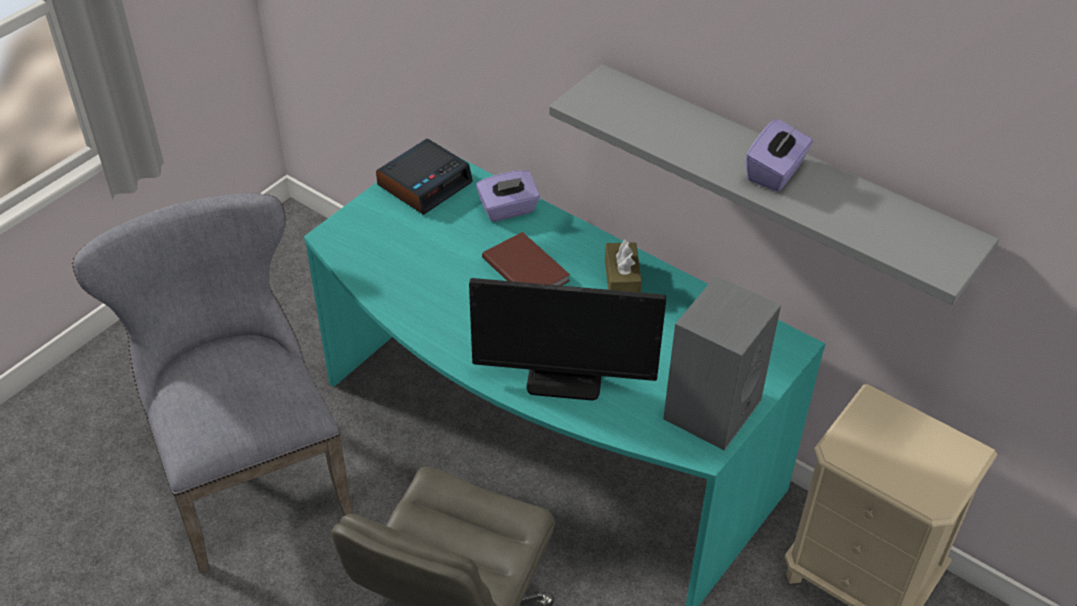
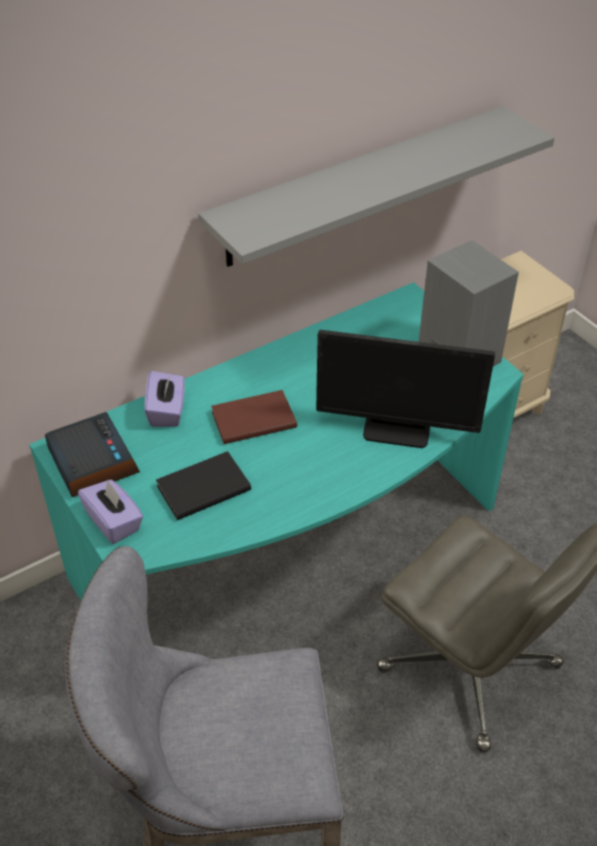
camera: 70 degrees left, 0 degrees up
monitor [469,278,666,401] -> monitor turned 75 degrees clockwise [316,330,495,448]
brown tissue box [605,240,642,292] -> none
purple tissue box [746,119,813,192] -> purple tissue box moved to [78,479,143,544]
none -> black book [156,451,251,520]

